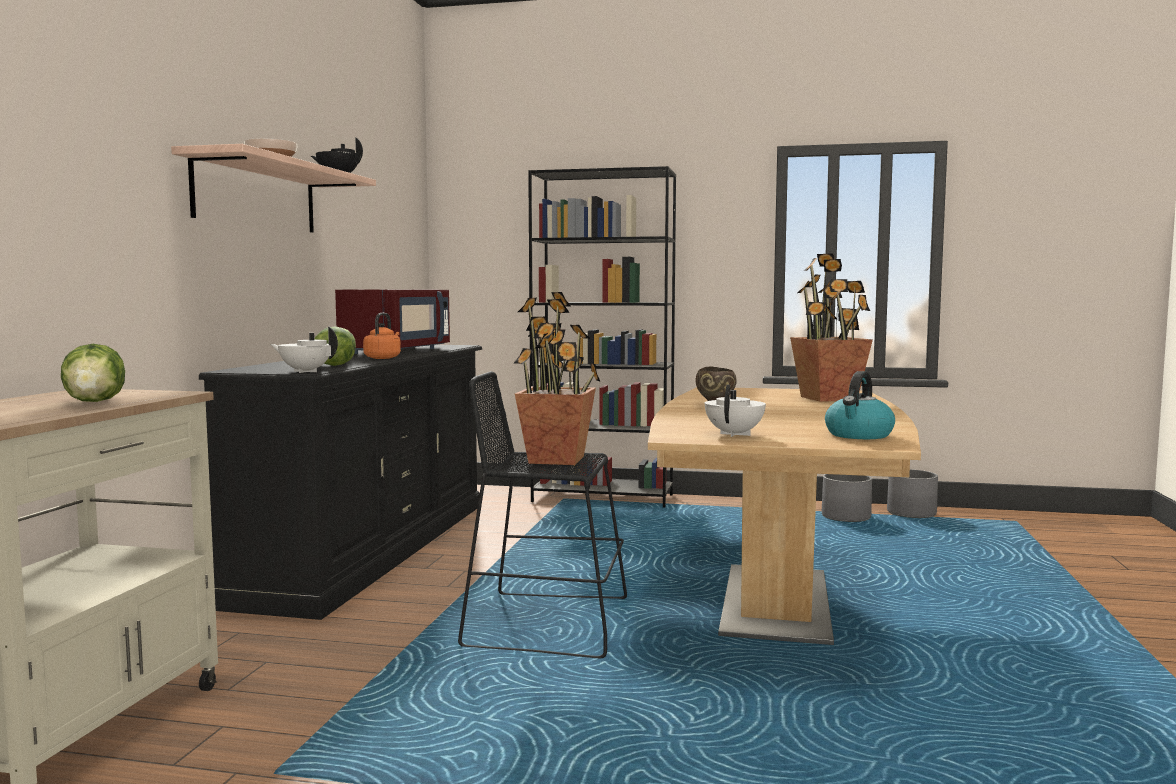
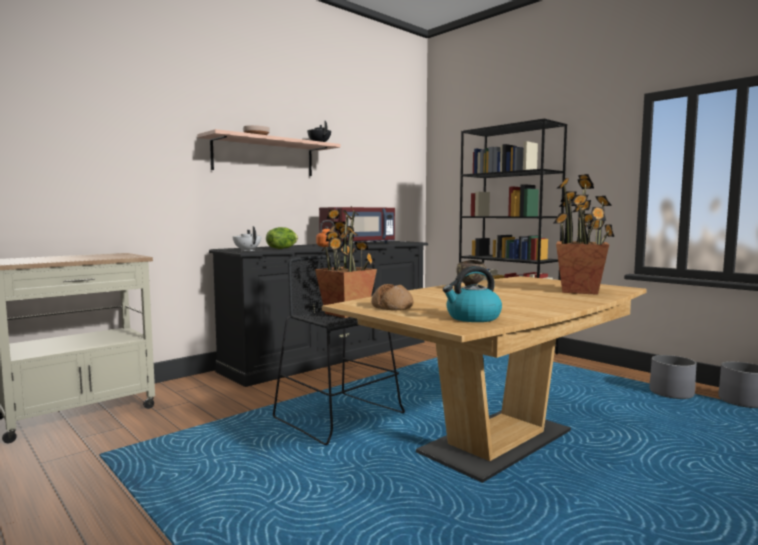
camera: 35 degrees right, 0 degrees up
lettuce [61,344,125,402] -> none
white teapot [705,385,766,437] -> bread [371,284,413,311]

